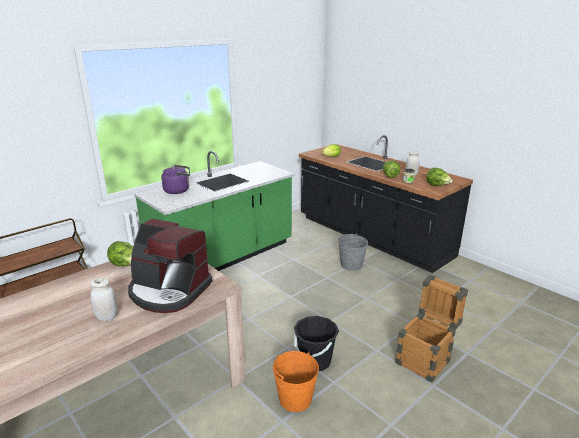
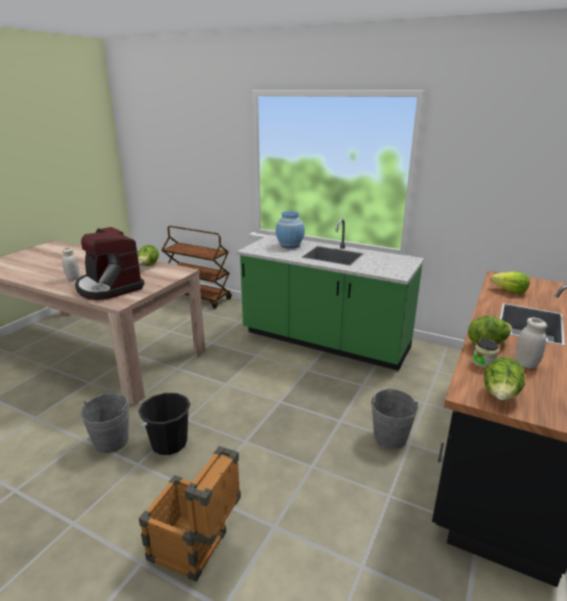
camera: 70 degrees right, 0 degrees up
coffee machine [128,219,212,313] -> coffee machine turned 45 degrees counterclockwise [75,227,144,300]
purple kettle [161,165,190,194] -> blue vase [276,211,305,248]
orange bucket [273,351,319,412] -> grey bucket [80,393,129,453]

